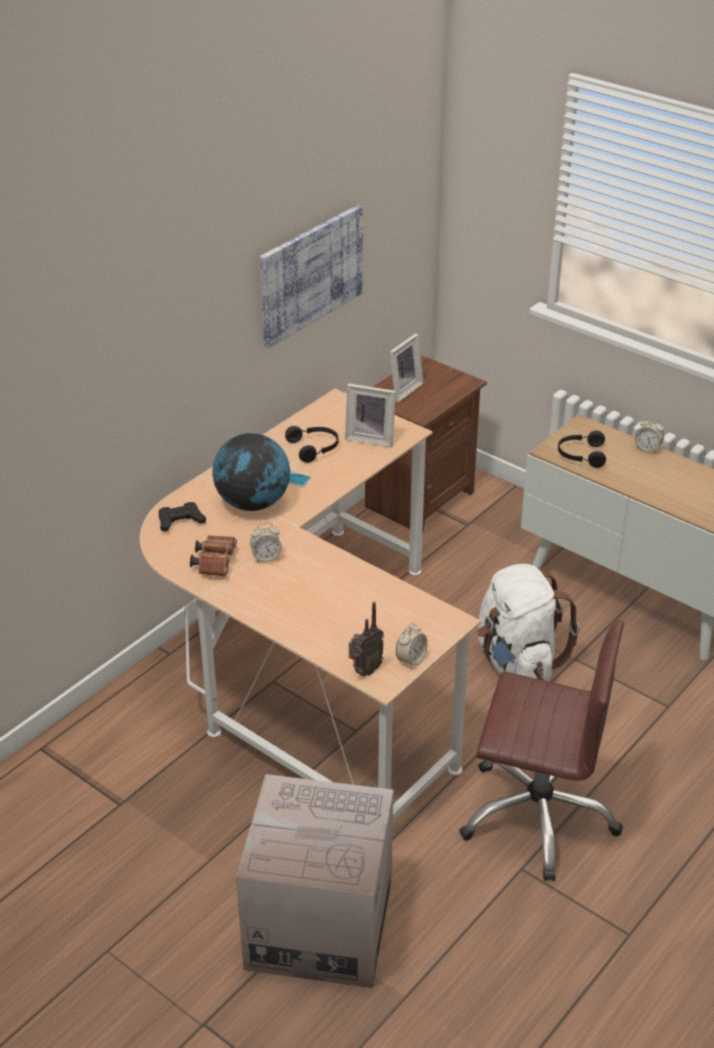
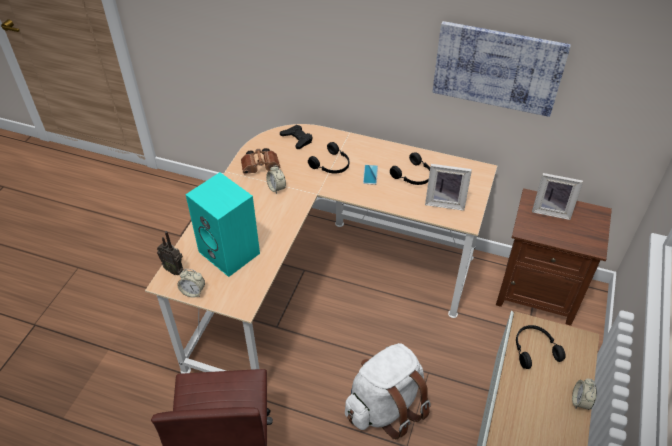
camera: 70 degrees right, 10 degrees up
globe [212,433,290,511] -> black headphones [308,142,349,174]
cardboard box [236,774,394,988] -> none
picture frame [345,383,396,447] -> picture frame turned 75 degrees counterclockwise [425,164,472,211]
none -> turquoise speaker [185,172,260,277]

